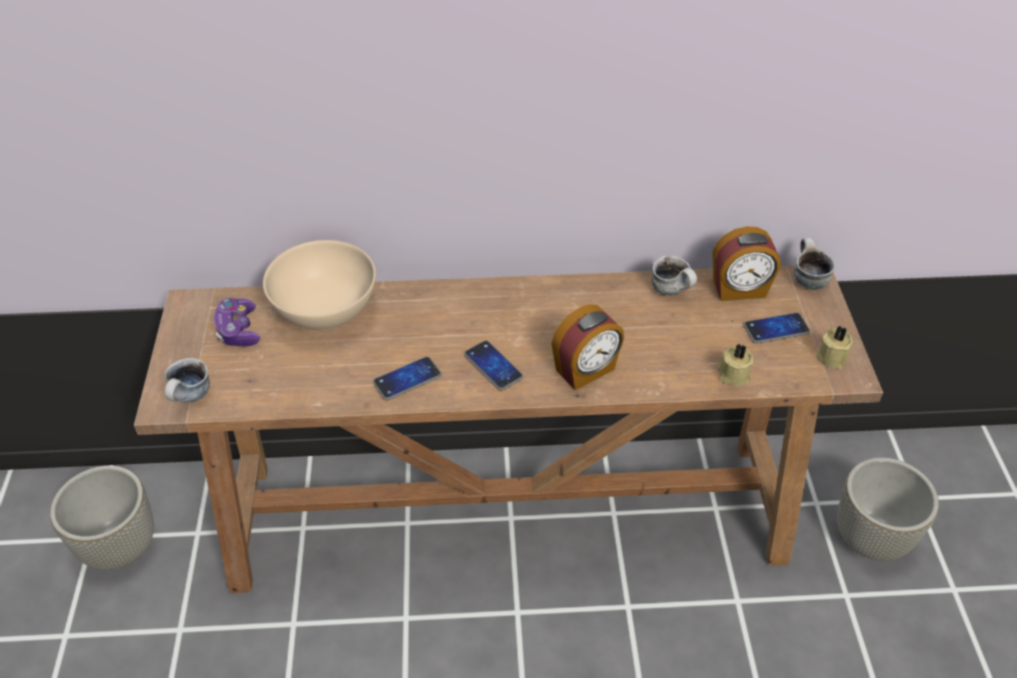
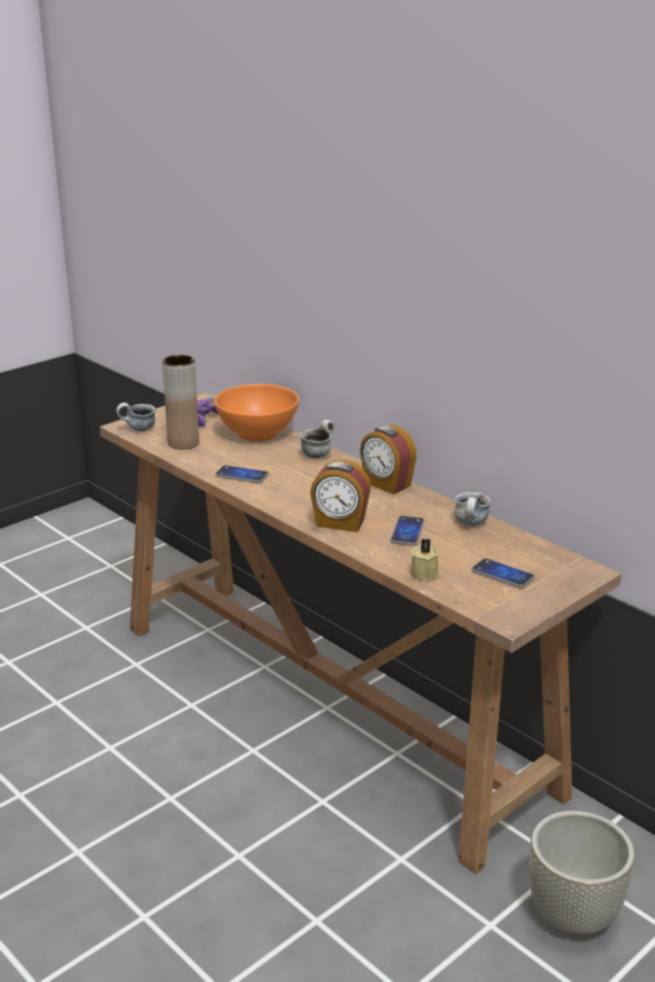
camera: 50 degrees right, 20 degrees down
grey planter [50,466,154,570] -> none
beige bowl [263,240,376,330] -> orange bowl [214,384,299,442]
phone [464,341,523,391] -> phone moved to [390,516,425,546]
alarm clock [713,226,780,301] -> alarm clock moved to [360,425,417,494]
mug [794,237,836,290] -> mug moved to [300,420,334,458]
beige candle [816,326,853,369] -> none
none -> brown vase [162,355,199,450]

